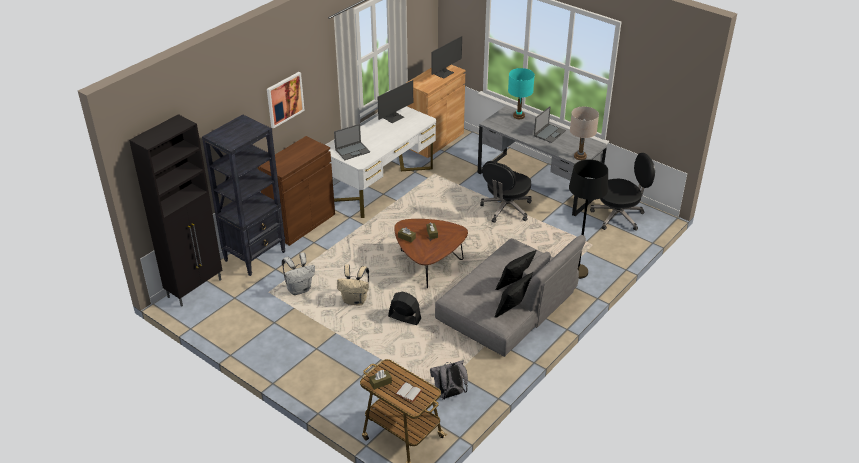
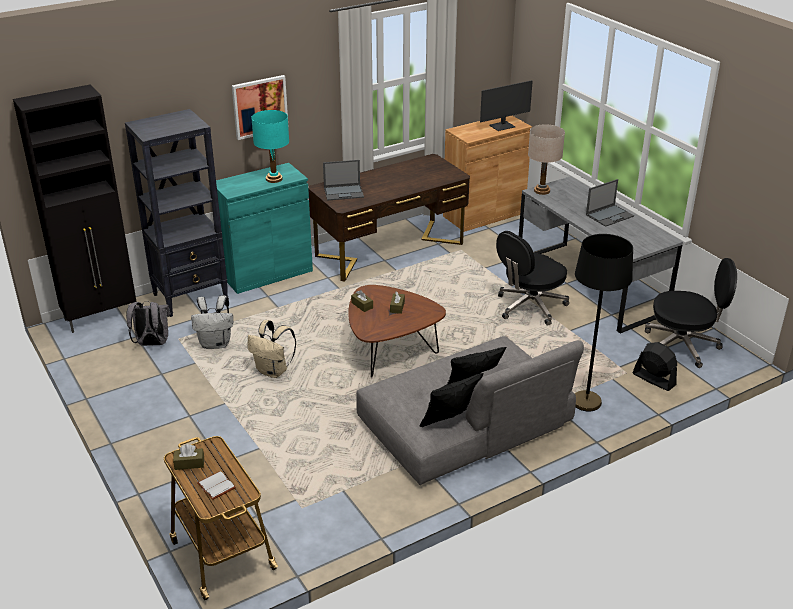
camera: 20 degrees right, 5 degrees down
brown cabinet [258,136,335,246] -> turquoise cabinet [216,163,313,294]
white desk [328,106,436,218] -> brown desk [308,154,470,281]
monitor [377,80,413,123] -> none
black fan [388,292,421,325] -> black fan moved to [633,342,677,391]
grey backpack [430,360,468,400] -> grey backpack moved to [126,301,171,346]
turquoise table lamp [508,68,535,119] -> turquoise table lamp moved to [251,110,289,183]
beige table lamp [570,107,599,160] -> beige table lamp moved to [528,124,565,195]

